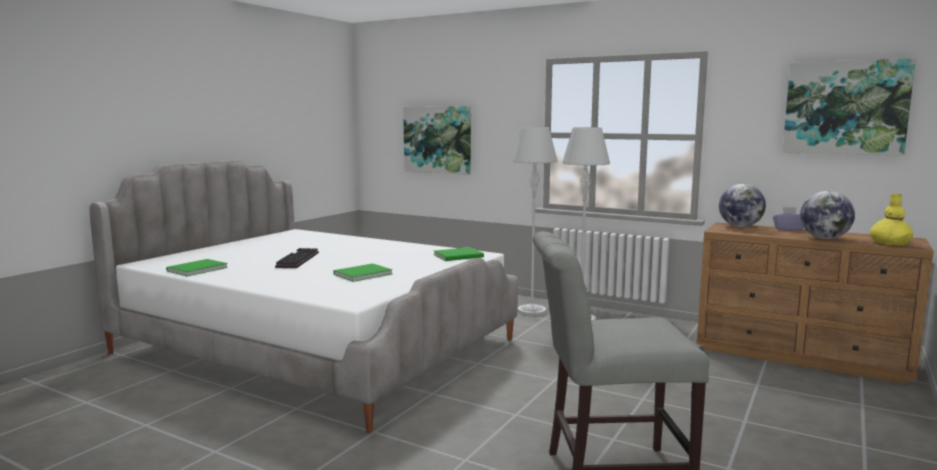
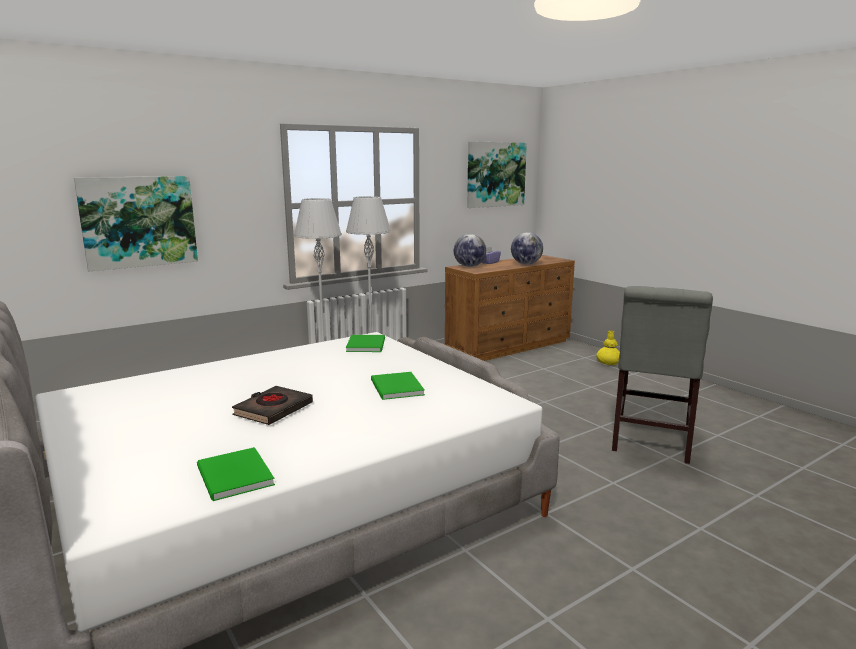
camera: 65 degrees left, 5 degrees up
keyboard [275,248,319,268] -> black book [232,386,313,425]
yellow vase [869,194,913,246] -> yellow vase moved to [596,330,620,365]

